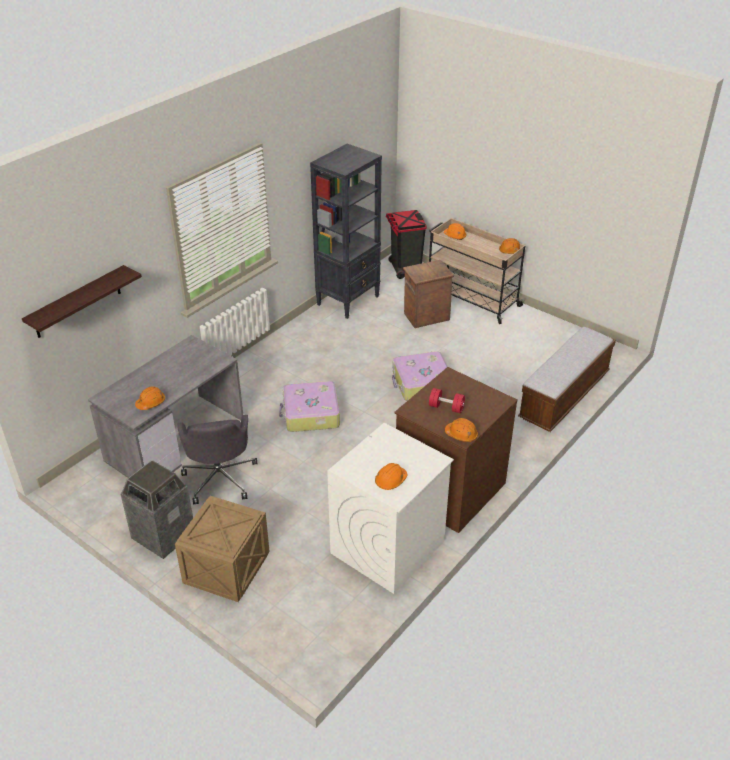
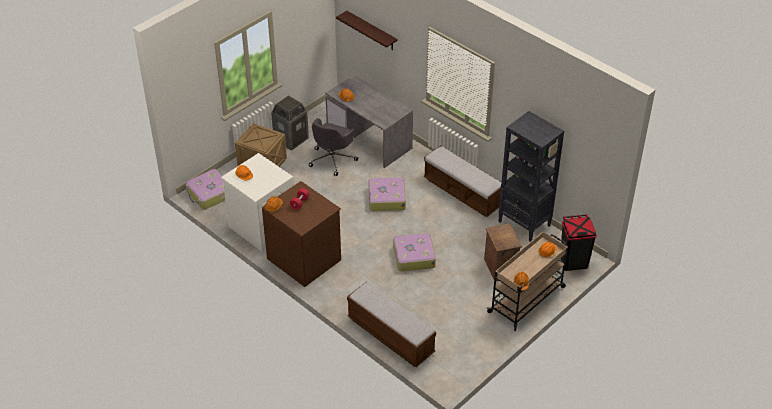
camera: 95 degrees right, 5 degrees up
grey office chair [177,415,257,504] -> grey office chair turned 60 degrees counterclockwise [309,118,358,176]
none -> suitcase [185,169,225,210]
none -> bench [424,146,501,217]

